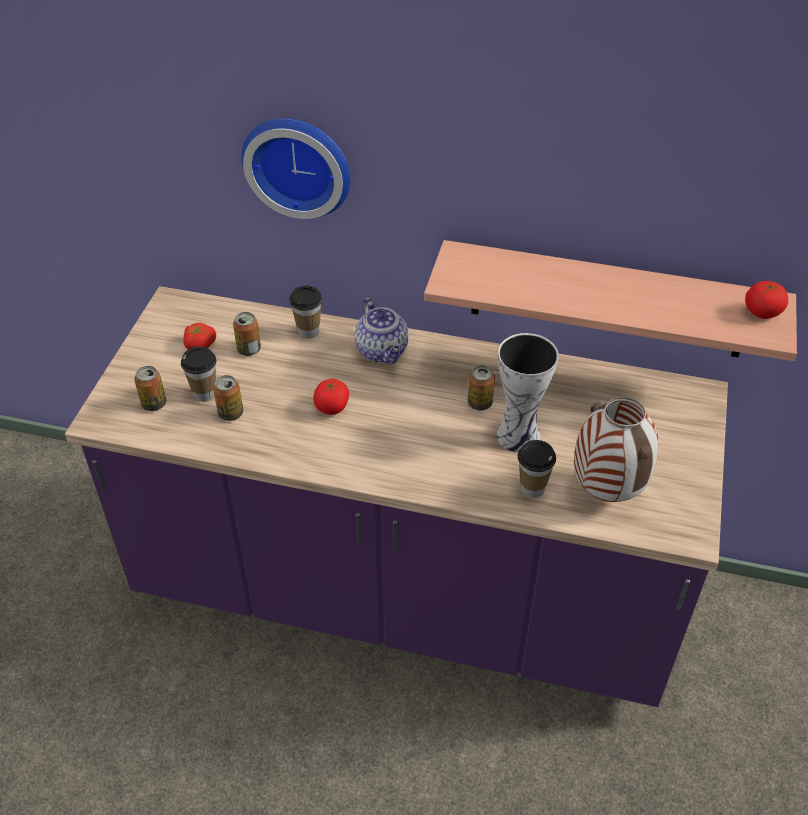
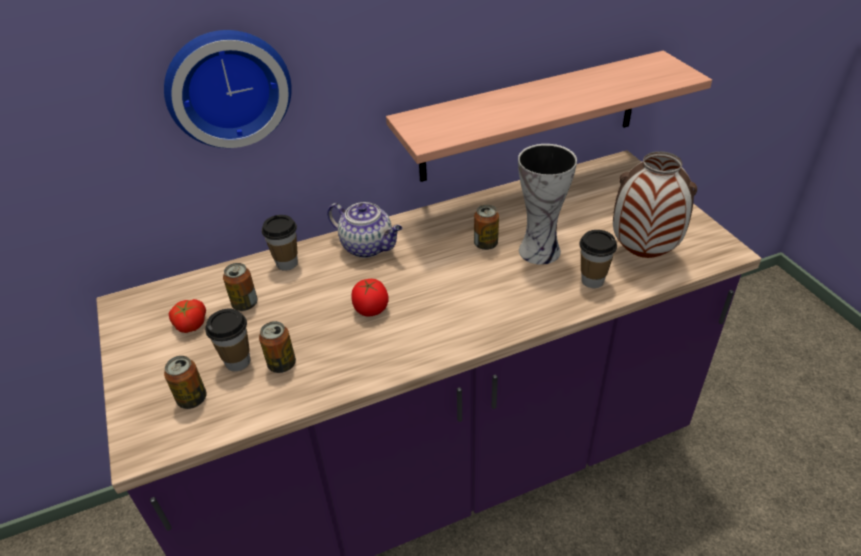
camera: 35 degrees left, 5 degrees down
tomato [745,281,788,319] -> none

